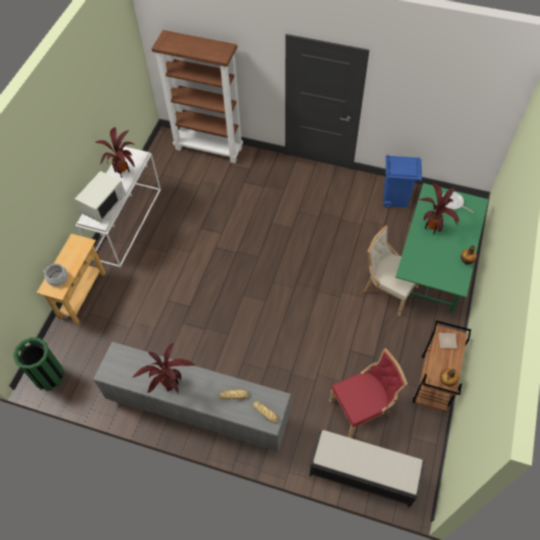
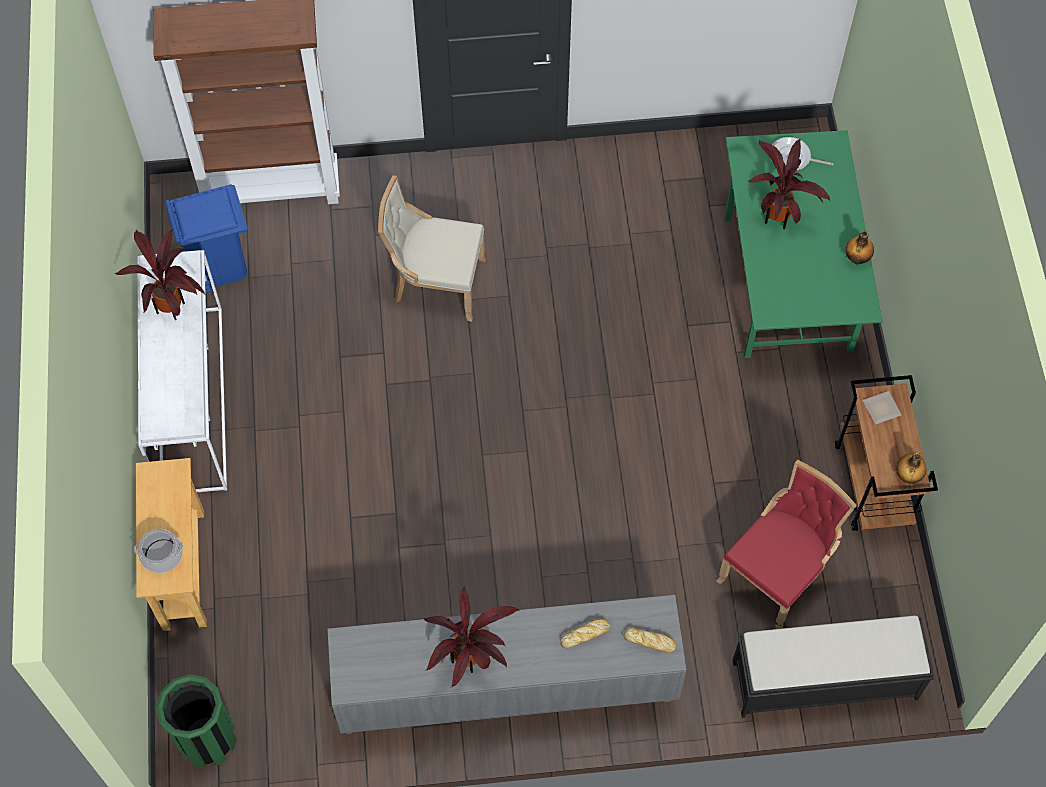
camera: 25 degrees left, 5 degrees up
white microwave [75,171,126,222] -> none
beige chair [364,225,418,316] -> beige chair moved to [378,176,486,322]
blue trash can [383,155,422,208] -> blue trash can moved to [165,185,248,293]

